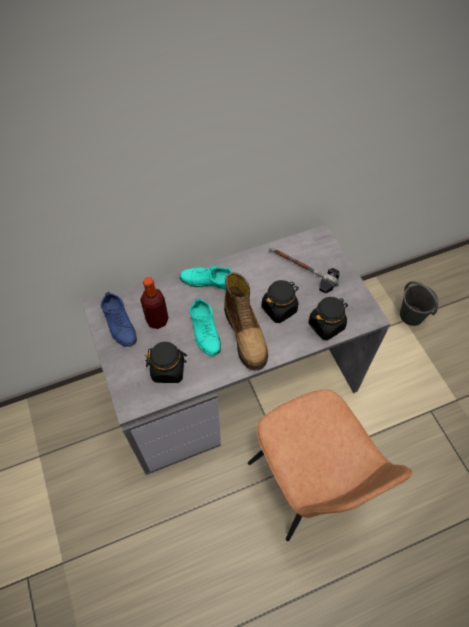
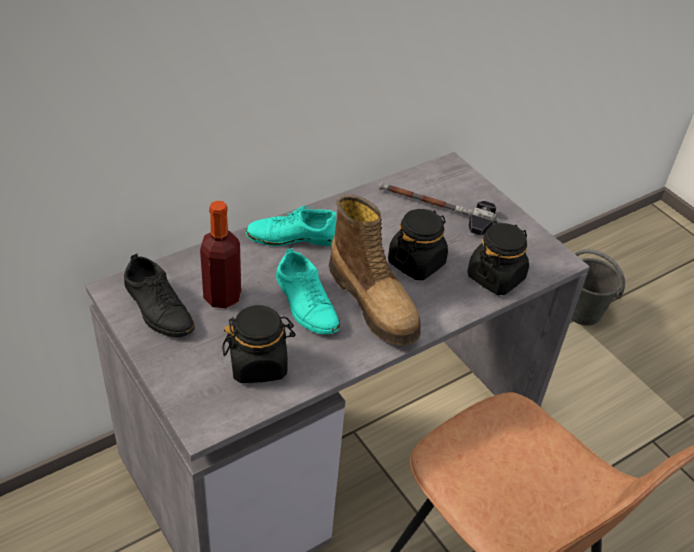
camera: 15 degrees left, 15 degrees down
blue shoe [101,292,137,347] -> black shoe [124,254,195,337]

